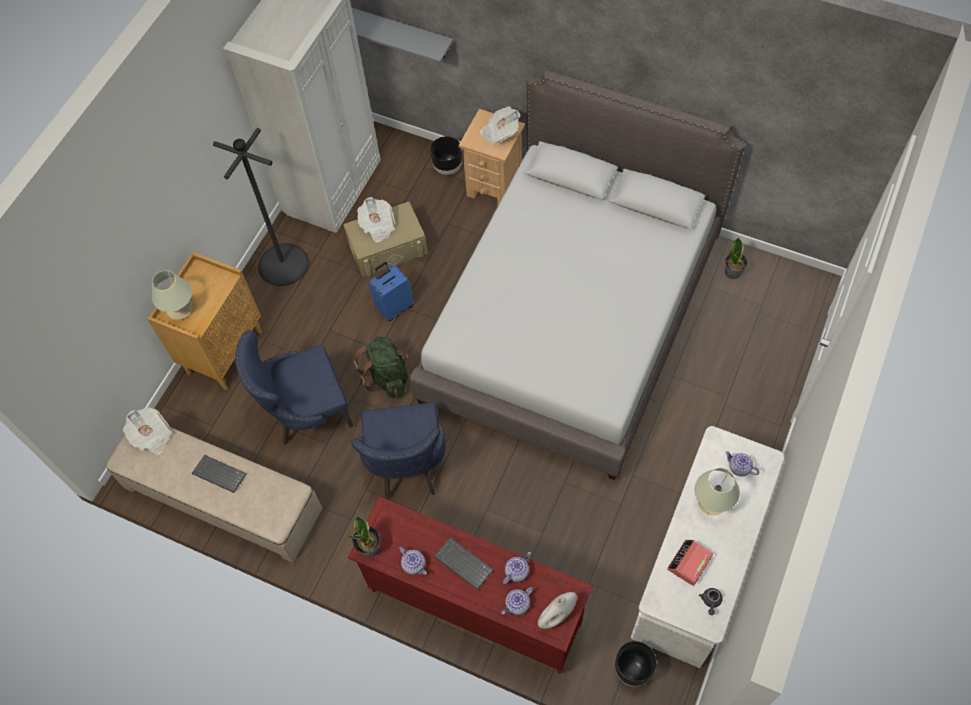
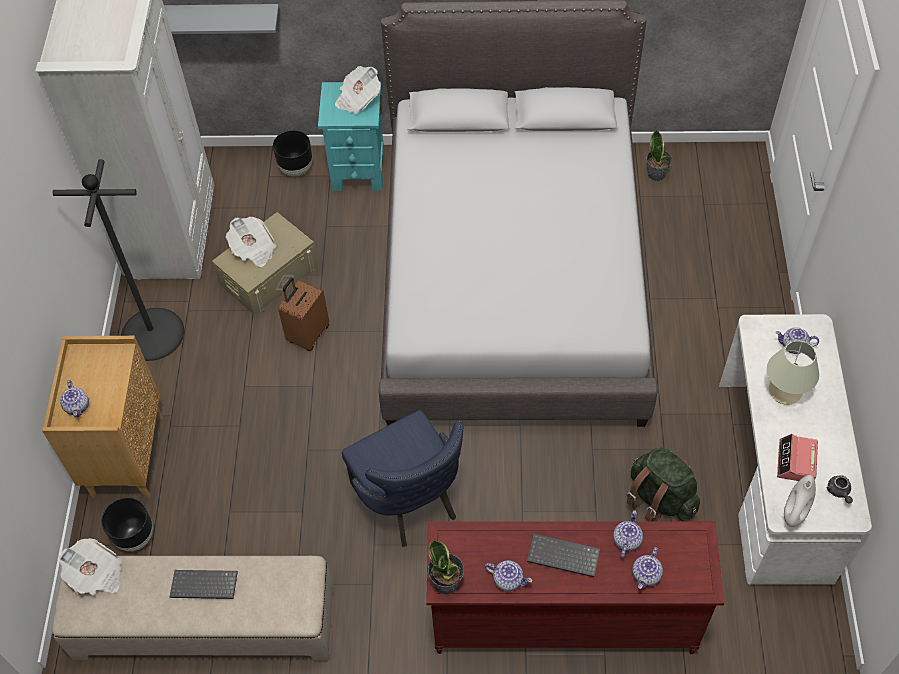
camera: 25 degrees left, 5 degrees down
beige table lamp [152,270,193,320] -> teapot [60,380,89,418]
blue chair [235,330,354,445] -> none
green backpack [354,336,409,398] -> green backpack moved to [627,447,700,521]
blue suitcase [369,262,413,321] -> brown suitcase [278,278,329,351]
beige nightstand [459,109,525,207] -> turquoise nightstand [318,82,384,191]
white vase [538,592,577,629] -> white vase moved to [784,475,816,527]
black planter [615,641,657,687] -> black planter moved to [102,498,153,551]

